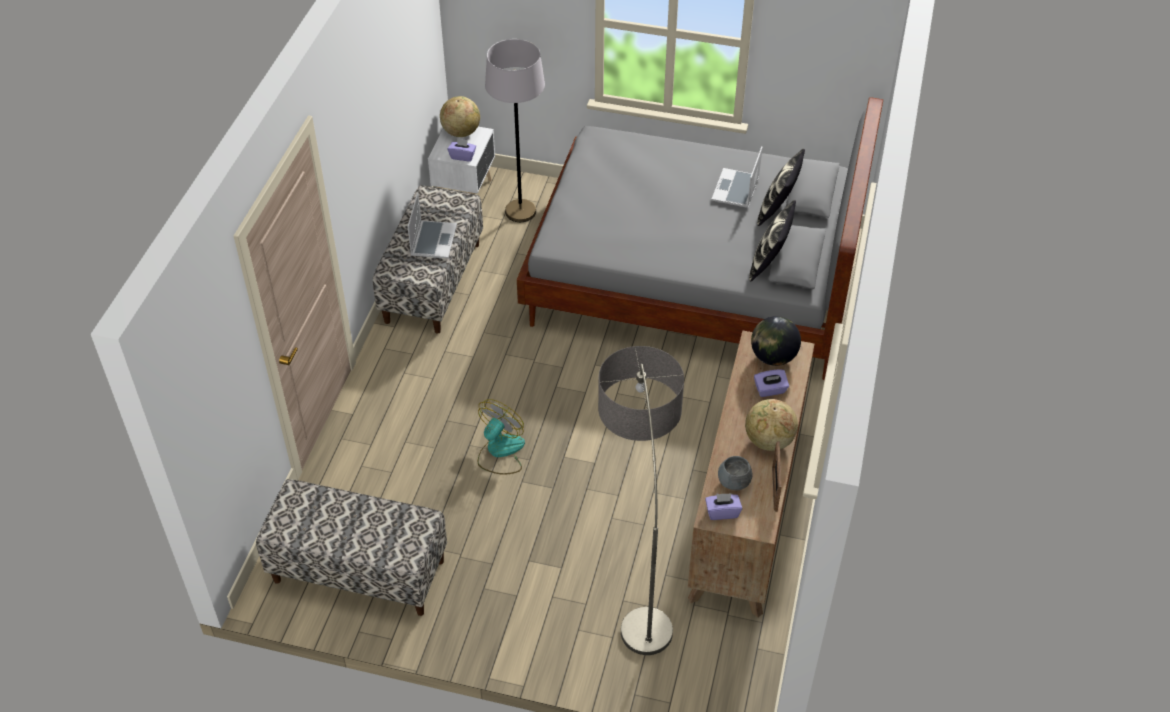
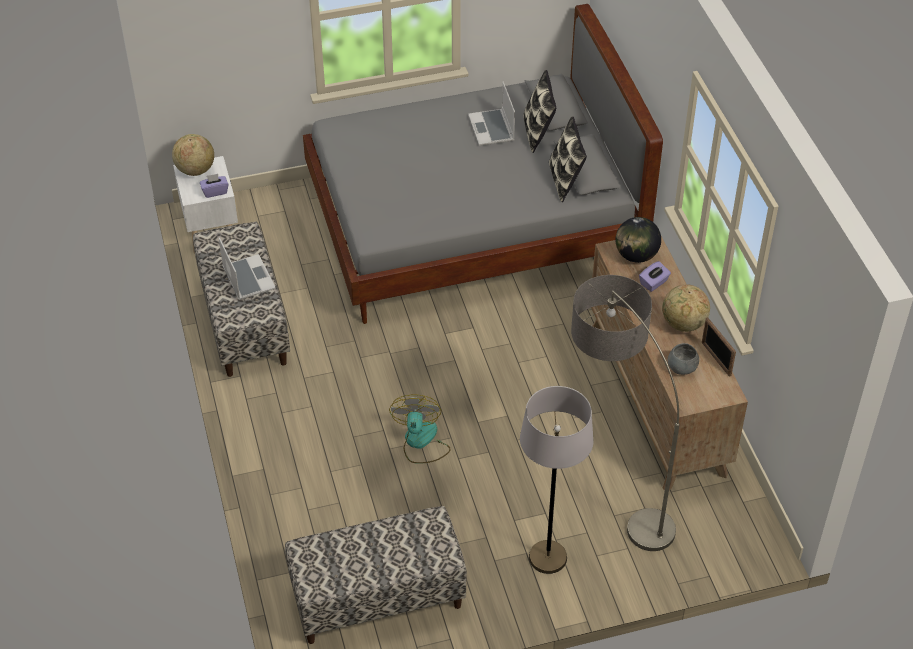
camera: 30 degrees left, 0 degrees up
grey floor lamp [485,39,545,222] -> grey floor lamp moved to [520,386,594,574]
purple tissue box [705,493,742,520] -> none

